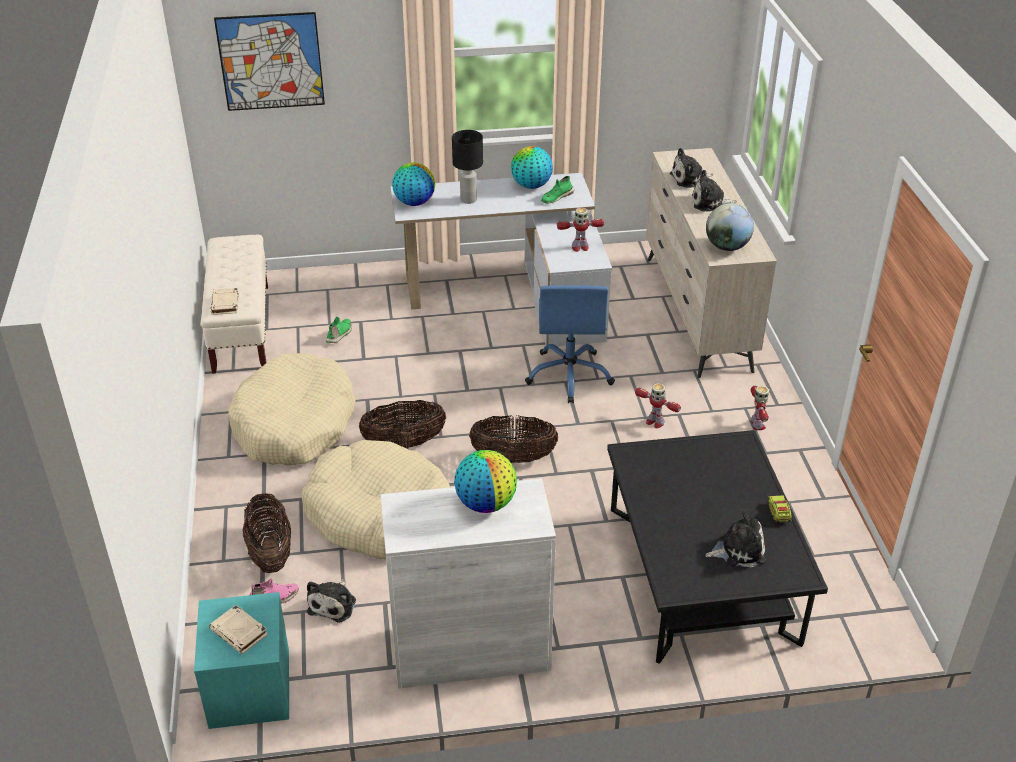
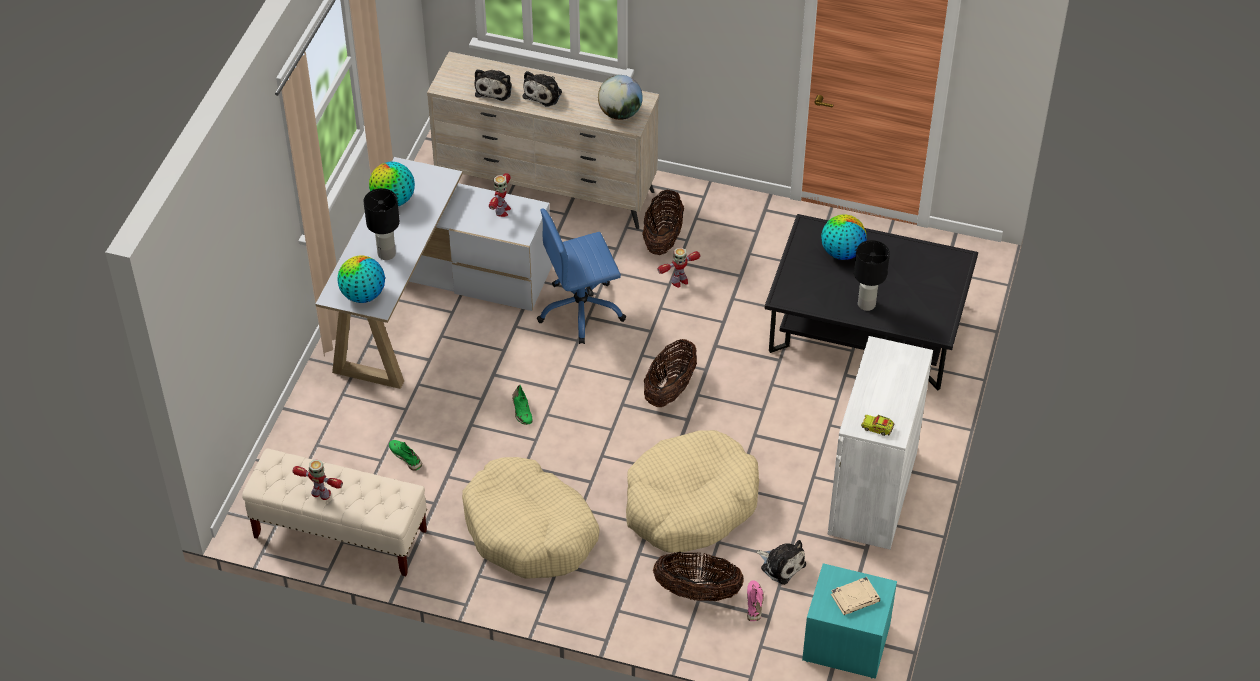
camera: 65 degrees left, 10 degrees up
beige book [211,288,239,315] -> none
picture [214,12,325,111] -> none
basket [359,400,446,448] -> basket moved to [642,190,684,255]
globe [454,450,517,513] -> globe moved to [821,215,867,260]
blue office chair [525,285,615,403] -> blue office chair turned 135 degrees clockwise [537,209,626,344]
green shoe [541,176,574,204] -> green shoe moved to [512,385,533,425]
plush toy [705,511,766,568] -> none
toy robot [751,386,770,430] -> toy robot moved to [293,460,343,500]
toy truck [768,495,791,522] -> toy truck moved to [861,414,894,436]
none -> black table lamp [854,240,890,311]

